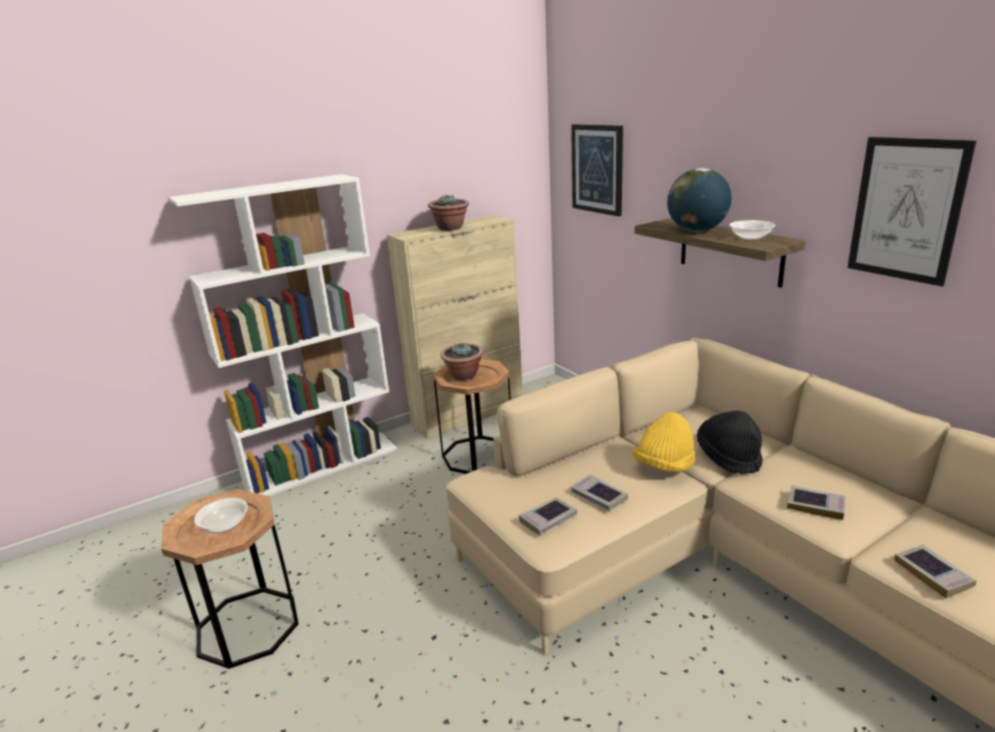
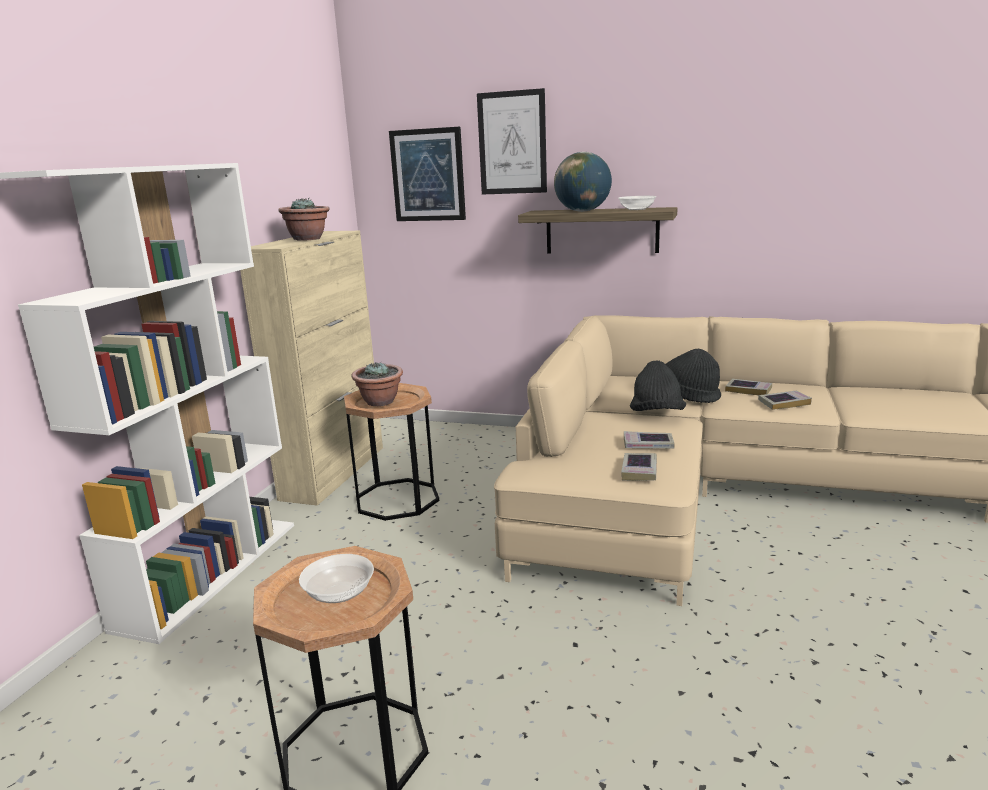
camera: 40 degrees left, 5 degrees down
yellow hat [632,412,695,472] -> black hat [630,360,686,411]
picture [848,137,976,287] -> picture moved to [477,88,547,194]
book [894,545,977,598] -> book moved to [725,379,772,395]

